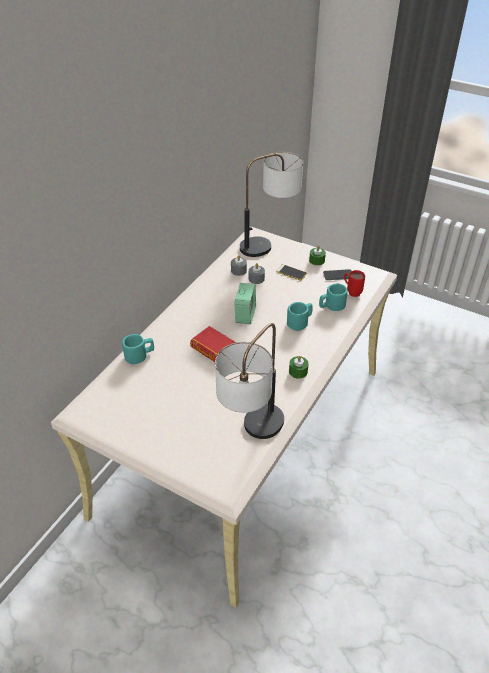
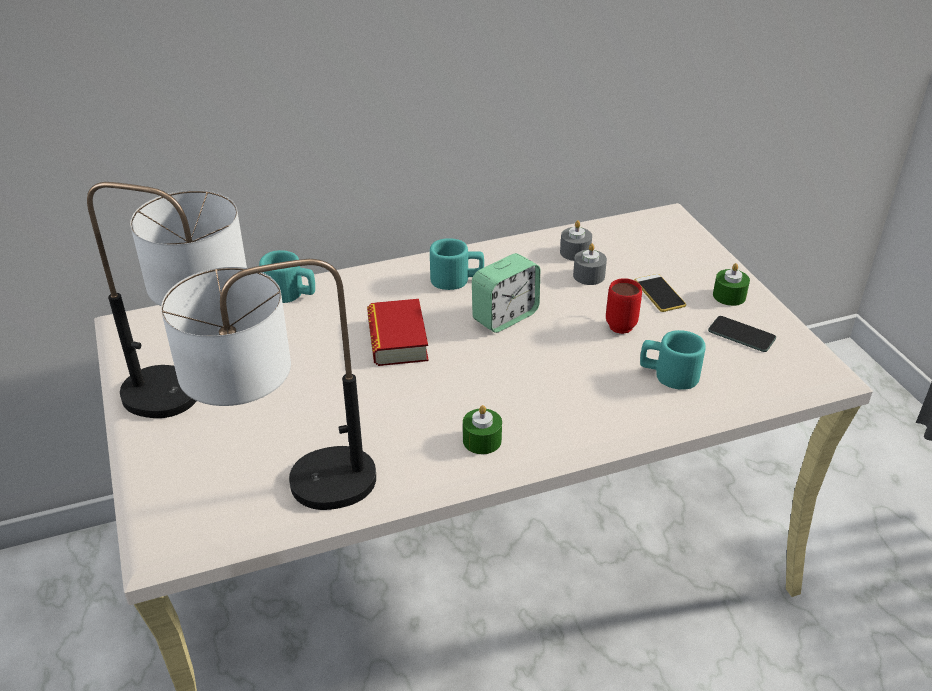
camera: 40 degrees right, 5 degrees down
table lamp [240,152,303,257] -> table lamp moved to [87,182,247,418]
turquoise mug [287,302,313,331] -> turquoise mug moved to [430,238,484,290]
red mug [344,270,365,297] -> red mug moved to [606,278,642,334]

